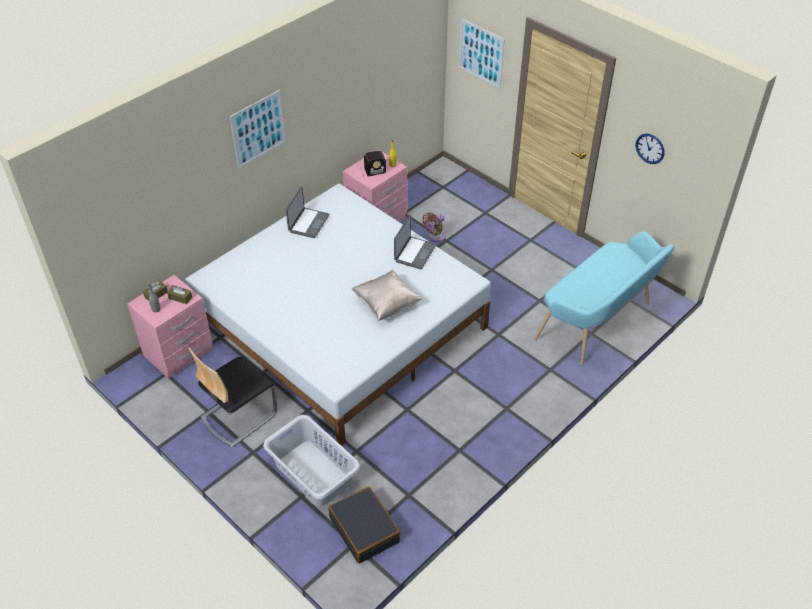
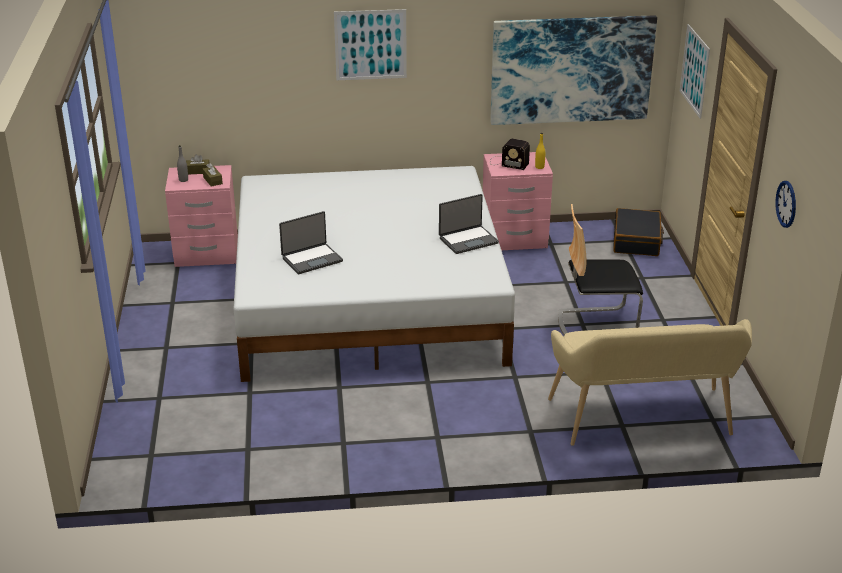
camera: 40 degrees right, 15 degrees down
chair [188,347,278,447] -> chair moved to [558,204,643,335]
grey laundry basket [263,415,360,507] -> none
laptop [286,187,329,238] -> laptop moved to [279,211,343,274]
black suitcase [328,486,400,564] -> black suitcase moved to [613,208,664,256]
beige pillow [352,270,421,321] -> none
brown fan [422,213,446,242] -> none
turquoise bench [534,231,674,365] -> beige bench [548,319,752,446]
none -> picture [490,15,657,125]

